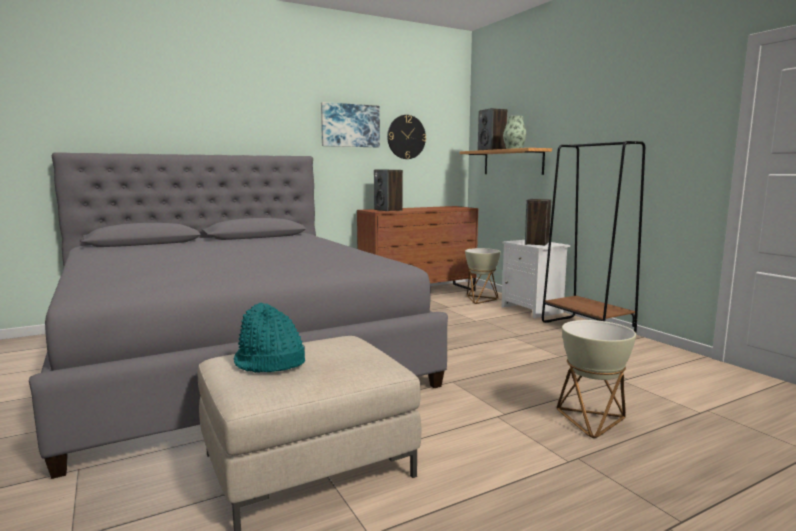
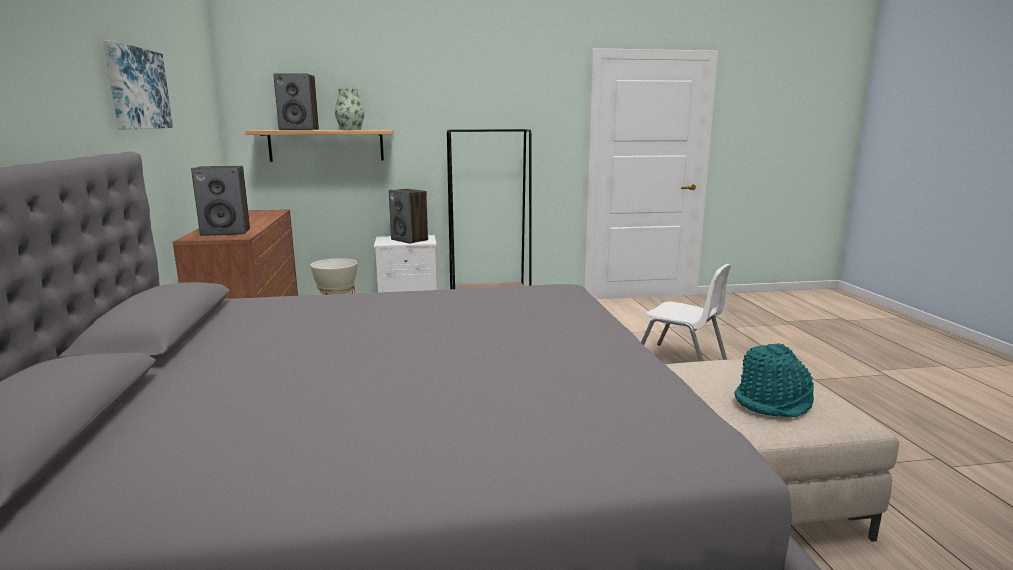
camera: 70 degrees left, 5 degrees up
wall clock [387,115,426,159] -> none
planter [557,320,636,438] -> white chair [641,264,731,362]

